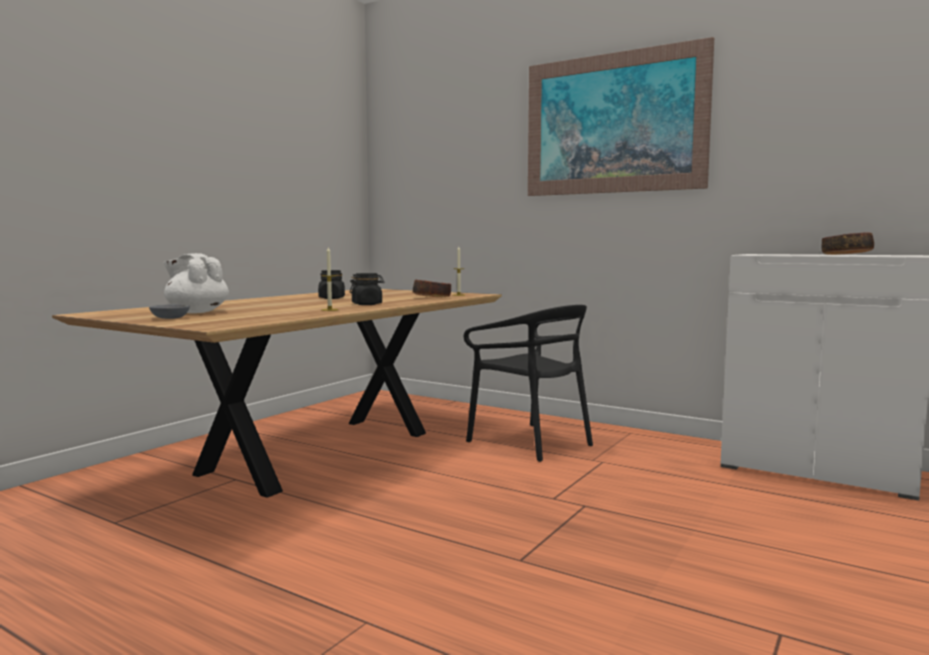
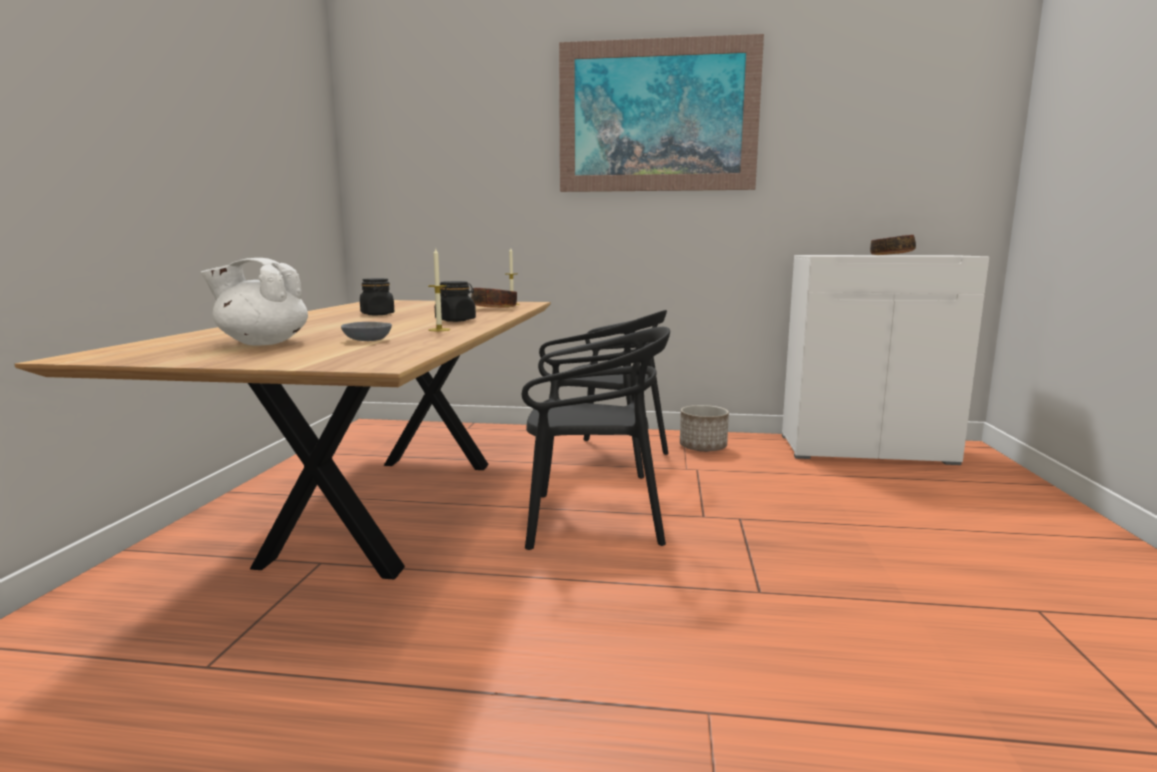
camera: 25 degrees left, 5 degrees up
grey bowl [149,304,190,319] -> grey bowl moved to [341,322,392,341]
none -> black chair [522,327,670,550]
none -> planter [680,405,729,452]

